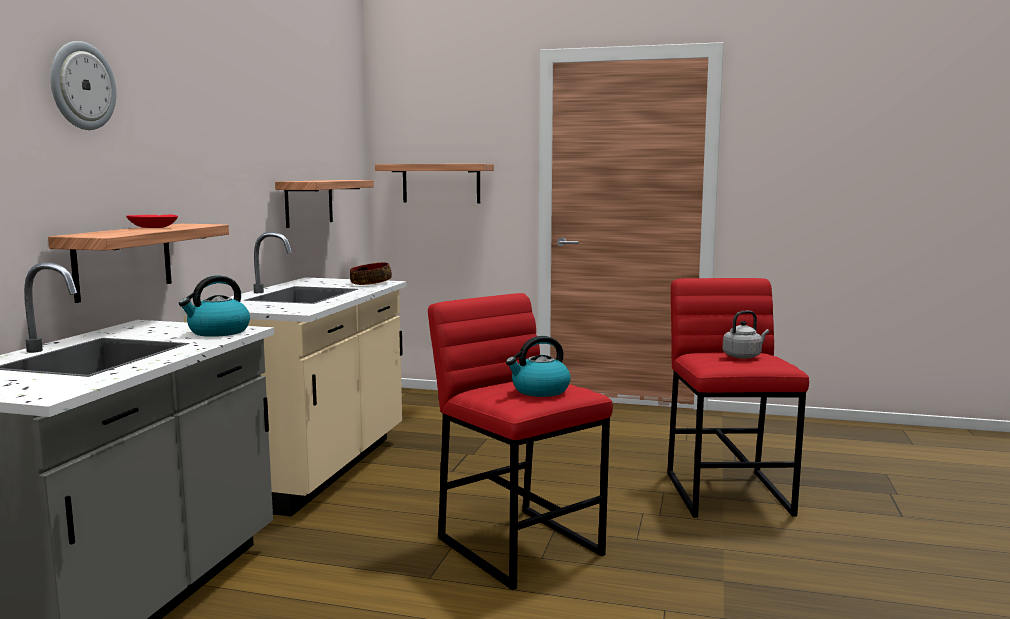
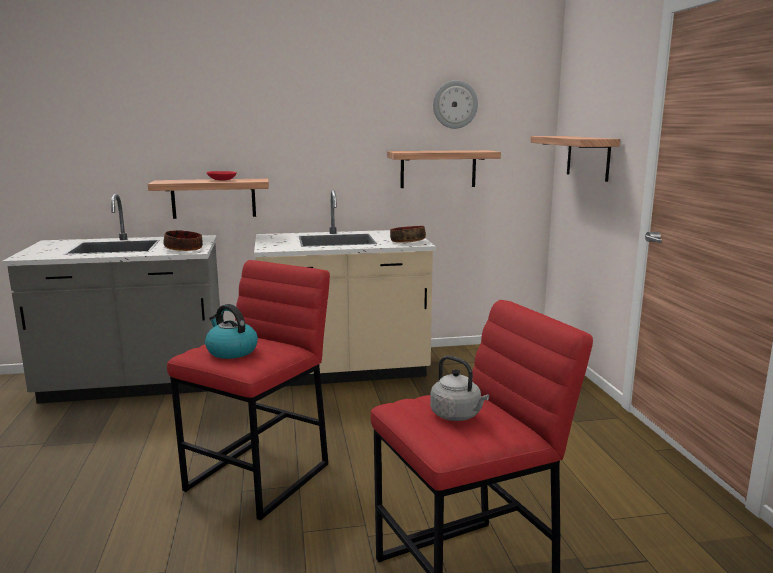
camera: 65 degrees right, 5 degrees up
wall clock [50,41,116,130] -> wall clock moved to [433,80,478,129]
kettle [179,275,250,337] -> bowl [163,230,203,251]

